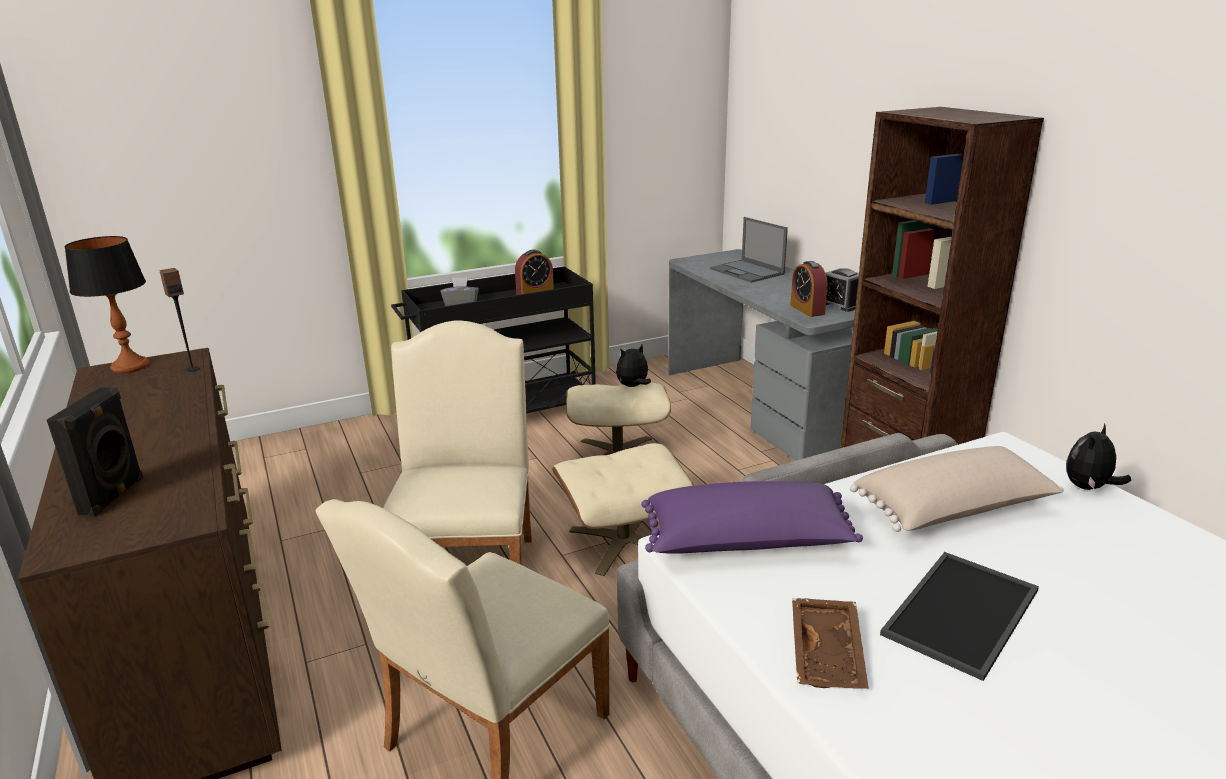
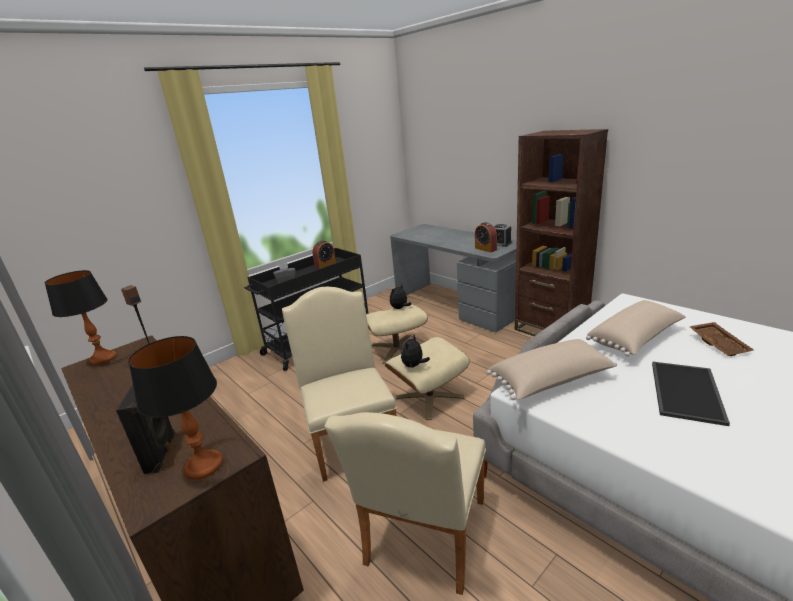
camera: 15 degrees left, 0 degrees up
purple pillow [641,481,863,554] -> beige pillow [487,339,617,400]
laptop [710,217,788,283] -> none
brown tray [792,598,869,689] -> brown tray moved to [690,322,754,356]
plush toy [1066,423,1131,490] -> plush toy moved to [401,335,430,367]
none -> table lamp [128,336,223,480]

